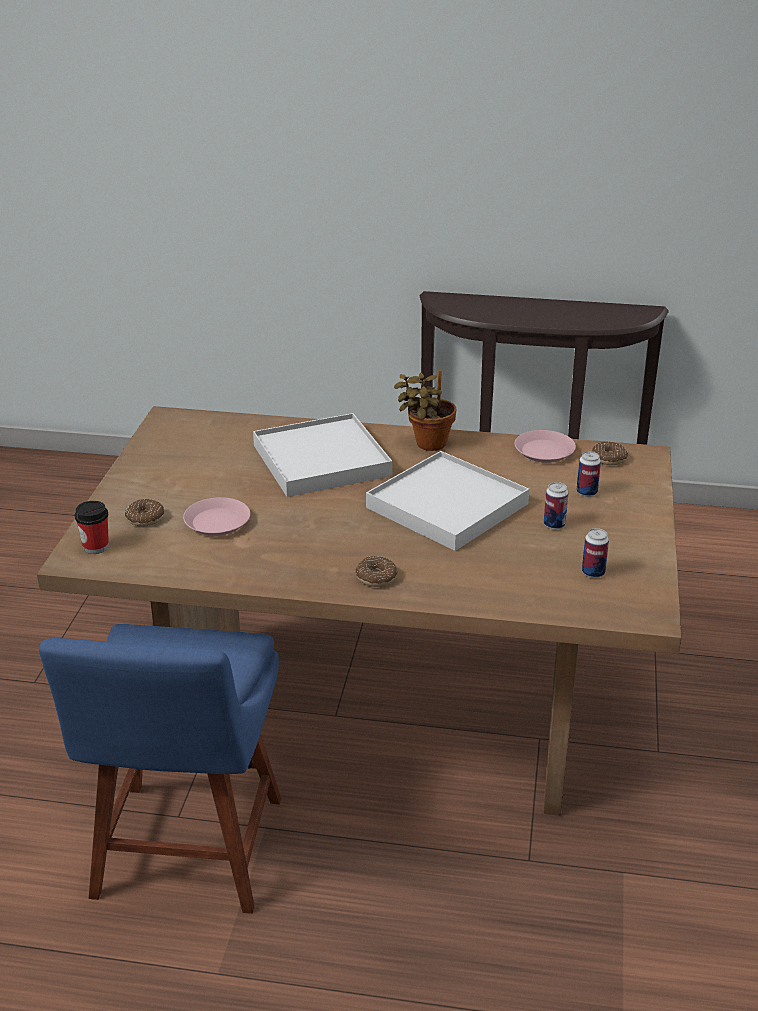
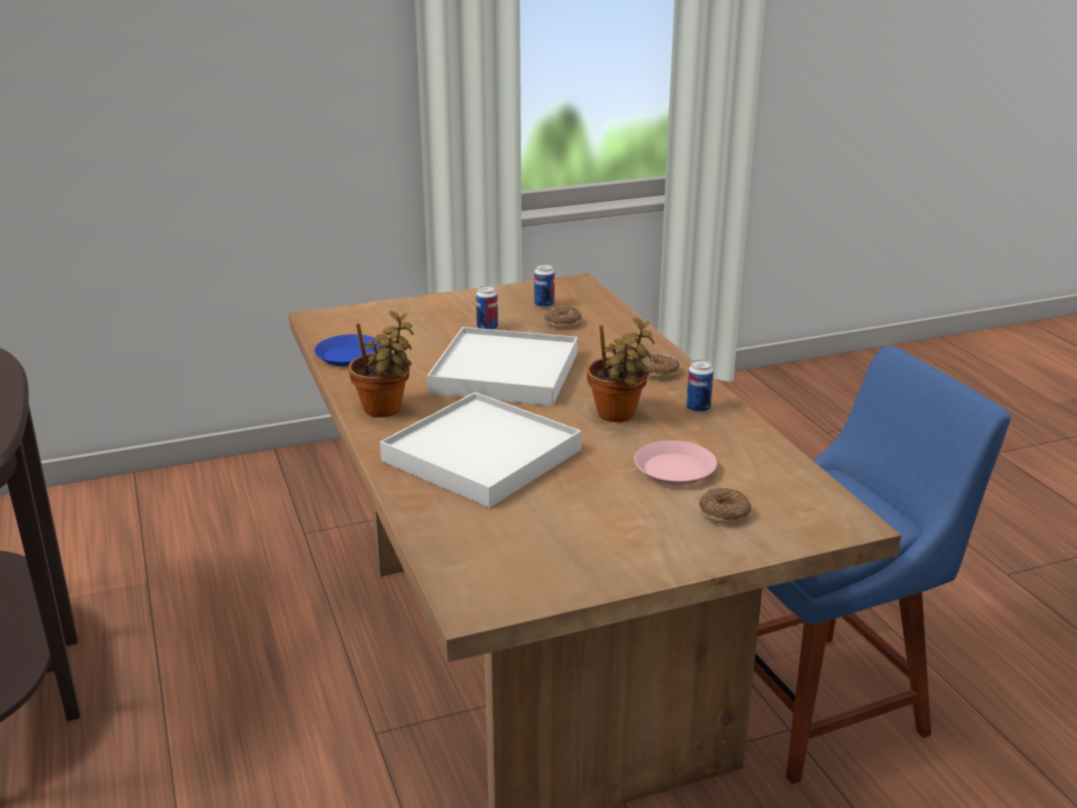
camera: 120 degrees left, 5 degrees down
cup [74,501,109,554] -> none
pink plate [514,430,576,463] -> blue plate [314,334,380,367]
can [577,451,601,497] -> can moved to [686,360,714,413]
donut [592,441,628,465] -> donut moved to [544,306,582,329]
none -> potted plant [587,317,655,422]

